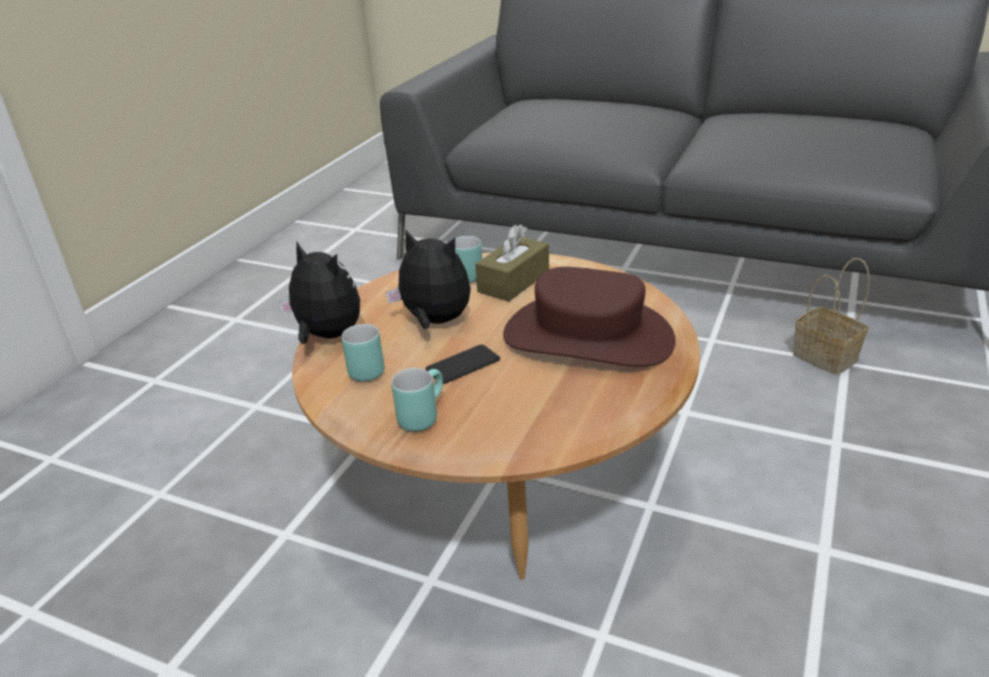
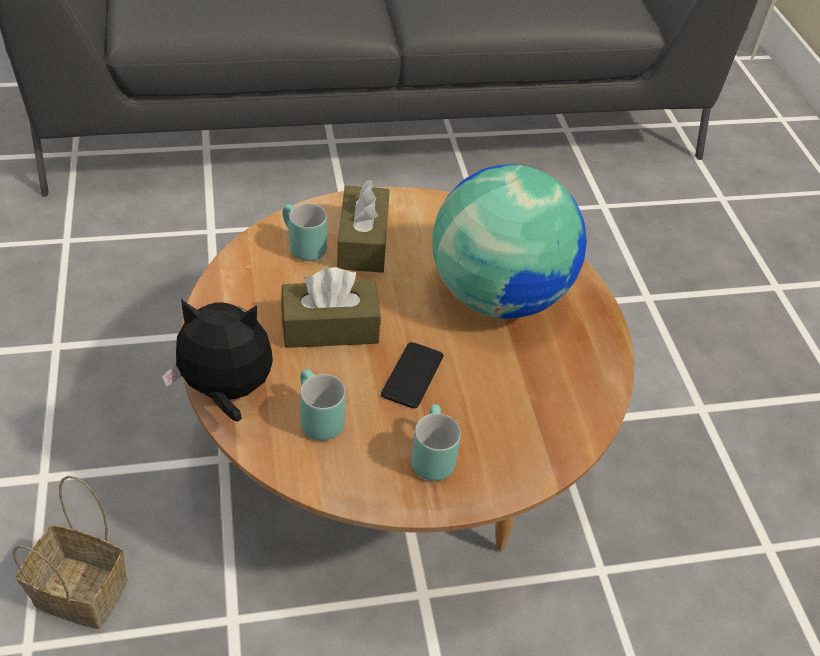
camera: 40 degrees left, 15 degrees up
plush toy [386,229,471,329] -> brown tissue box [281,267,381,348]
brown hat [503,267,676,367] -> globe [432,164,587,319]
basket [793,258,870,375] -> basket moved to [13,476,128,629]

